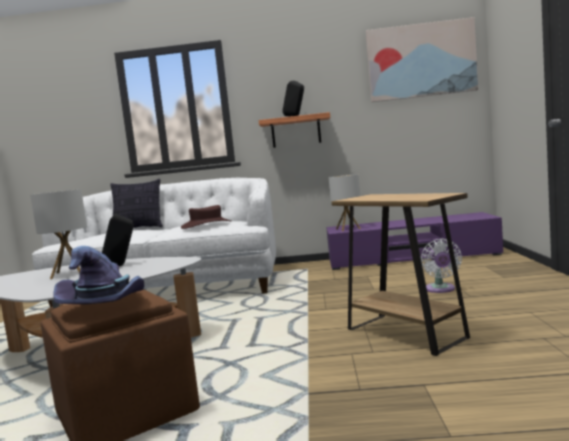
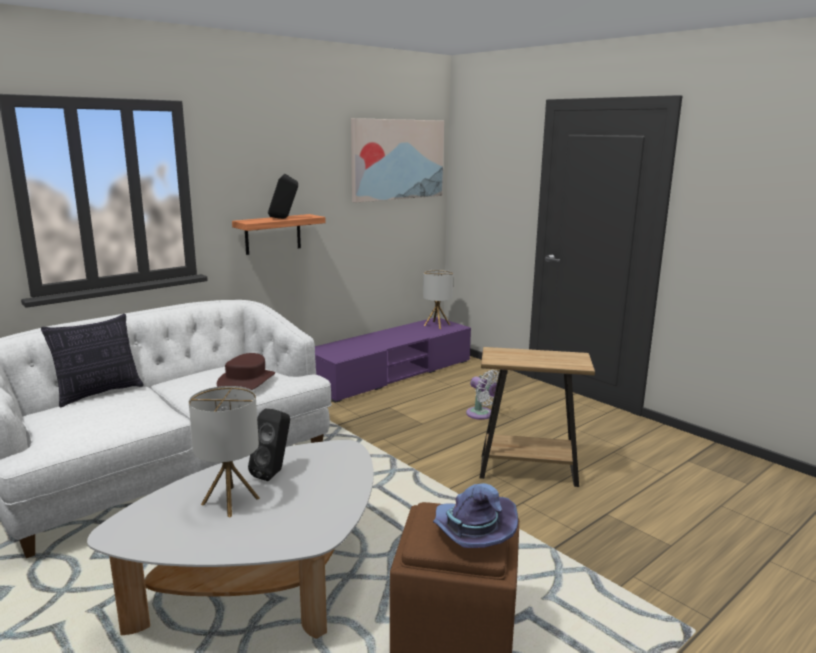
camera: 45 degrees left, 10 degrees up
table lamp [328,174,361,231] -> table lamp moved to [423,270,454,329]

